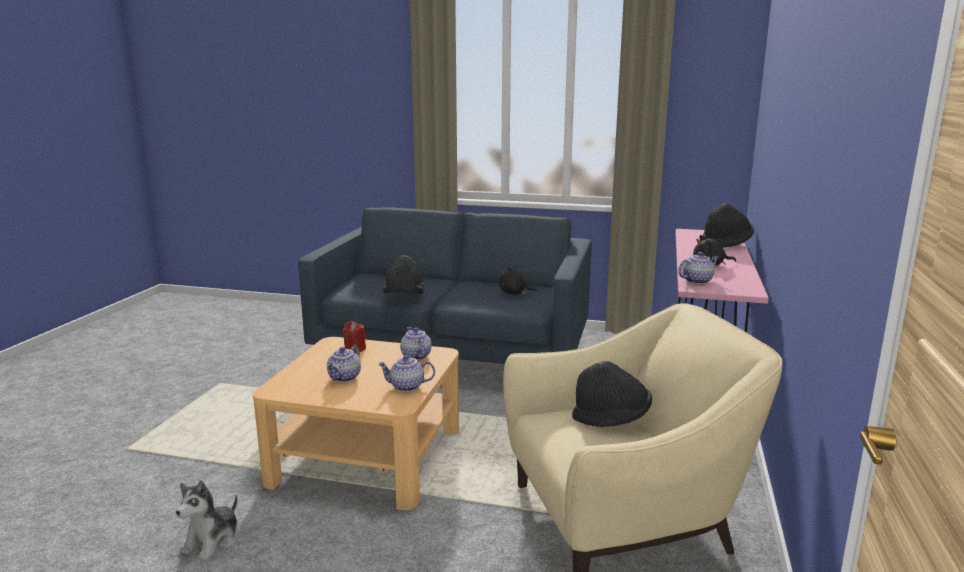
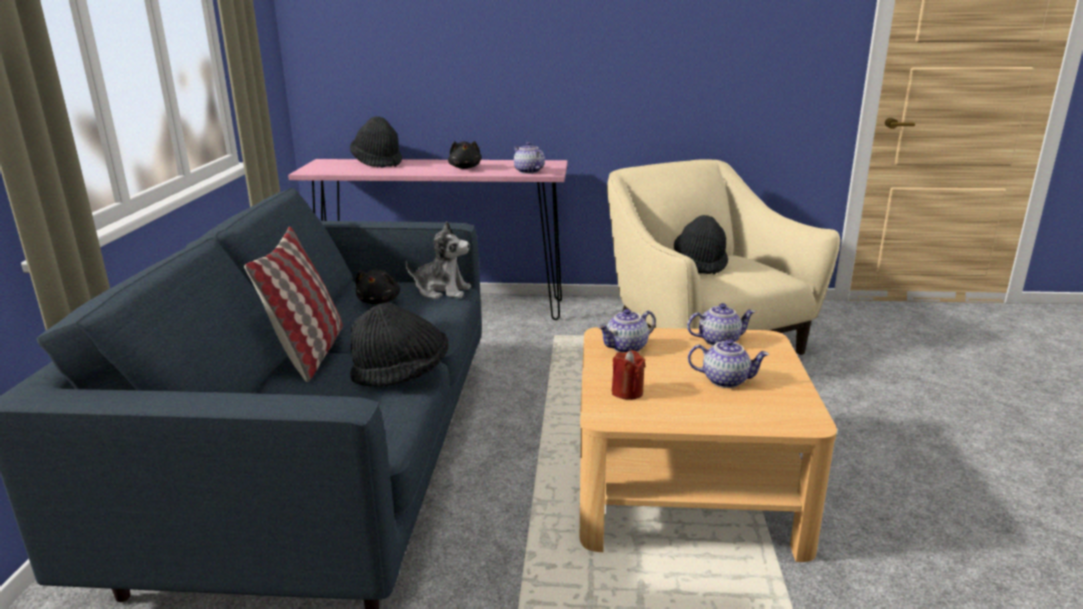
camera: 100 degrees left, 5 degrees up
plush toy [176,480,238,561] -> plush toy moved to [405,221,471,299]
teapot [378,355,435,392] -> teapot turned 90 degrees counterclockwise [687,303,755,346]
none -> pillow [244,227,343,382]

